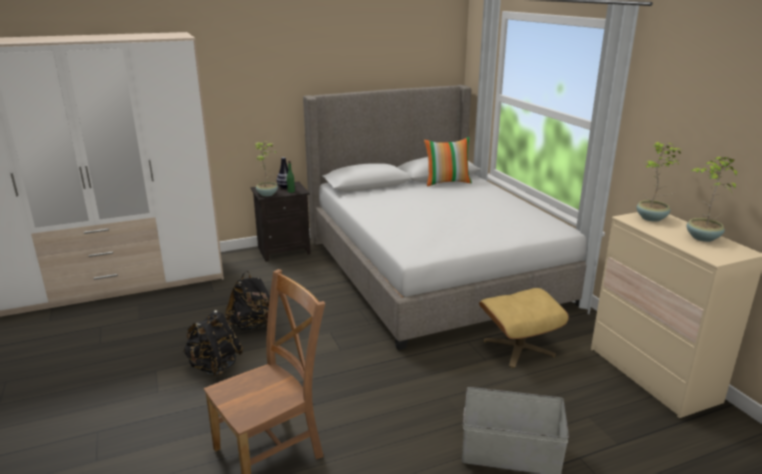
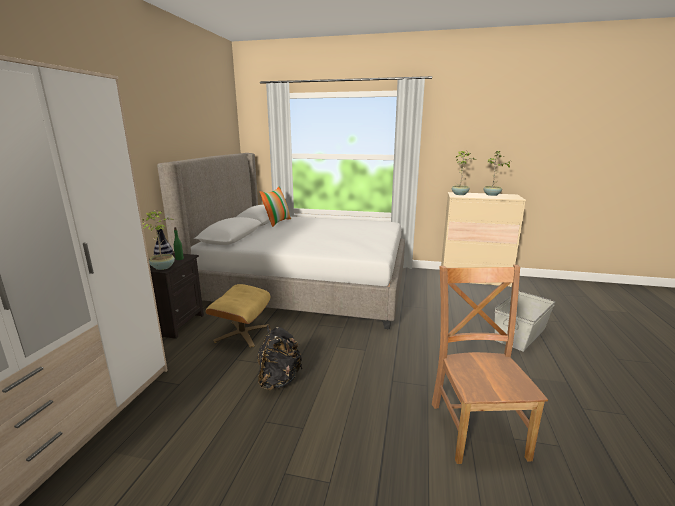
camera: 55 degrees left, 5 degrees down
black backpack [183,310,243,377] -> none
beige ottoman [479,288,569,368] -> beige ottoman moved to [206,284,270,348]

